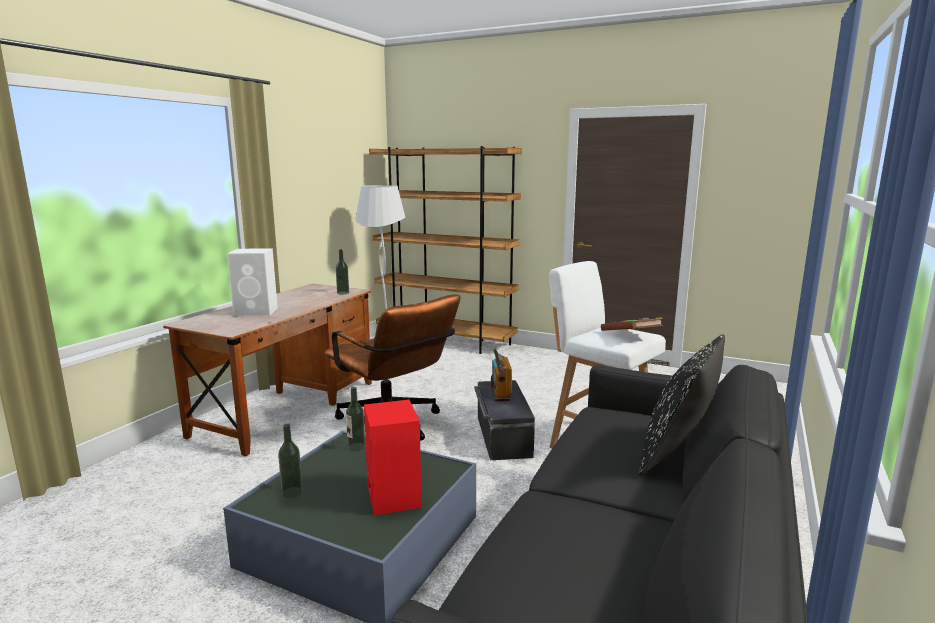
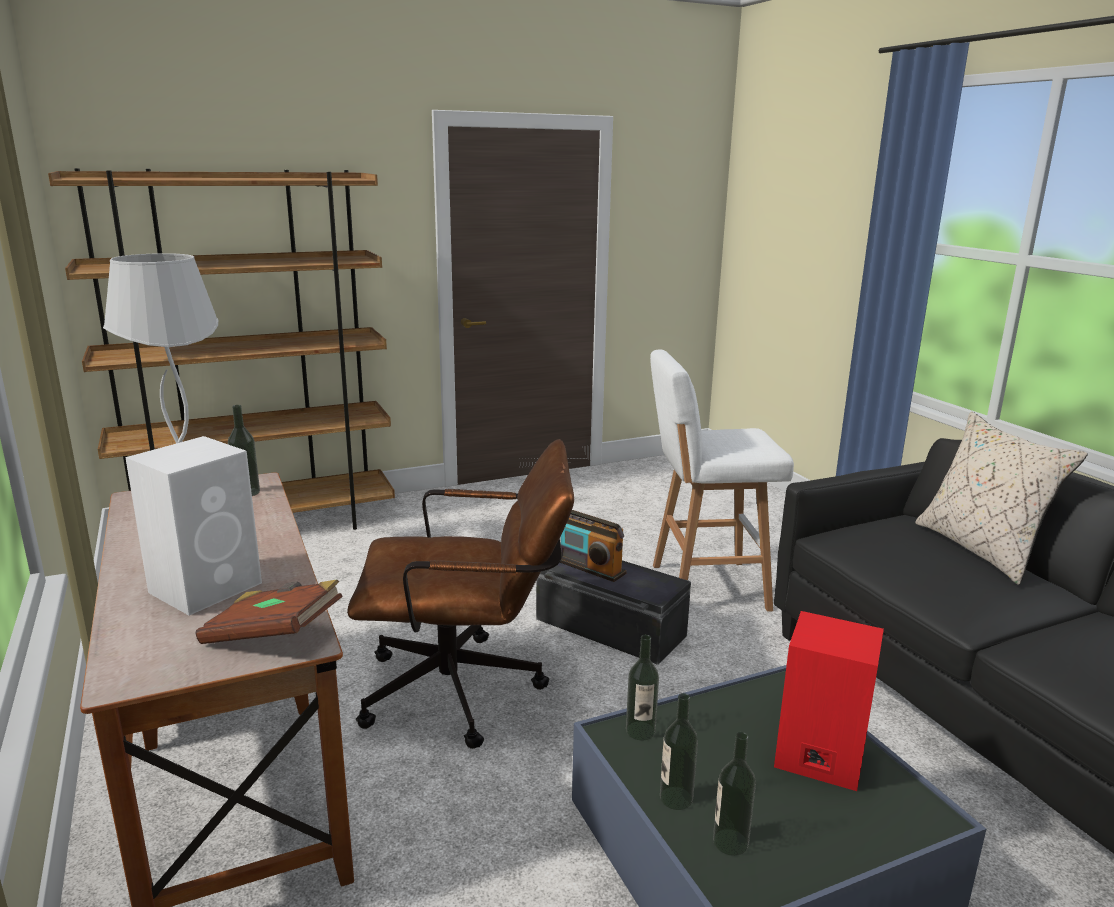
camera: 50 degrees left, 5 degrees up
brown book [601,317,663,331] -> brown book moved to [196,579,343,644]
black pillow [639,335,725,476] -> beige pillow [915,412,1088,585]
none -> bottle [660,693,698,810]

